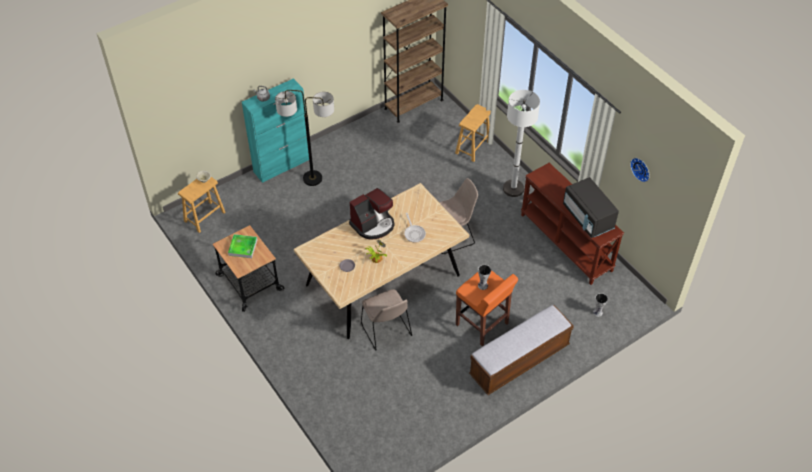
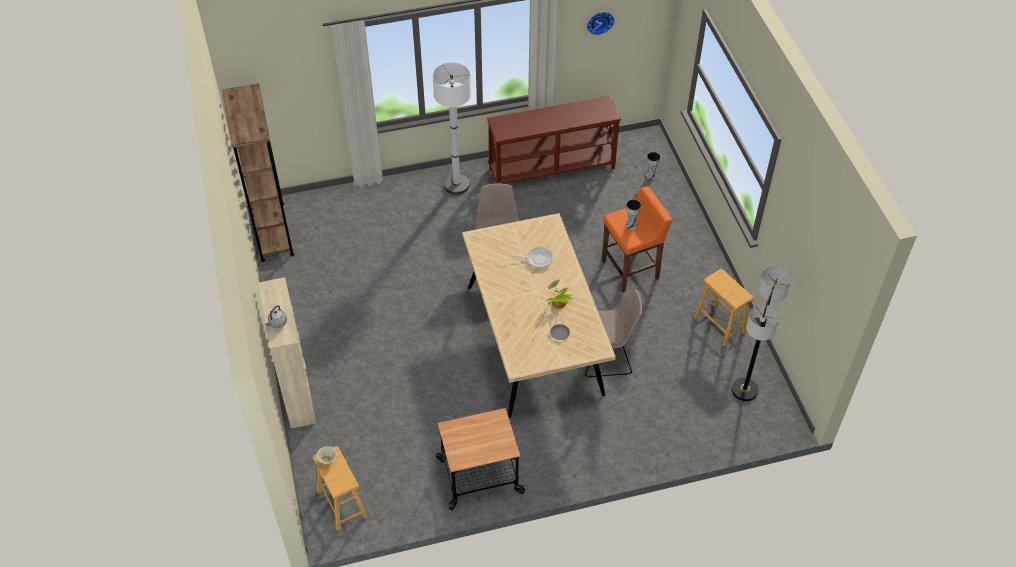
camera: 70 degrees left, 0 degrees up
tray [228,234,257,258] -> none
turquoise cabinet [242,78,309,183] -> beige cabinet [259,277,316,429]
floor lamp [275,90,334,186] -> floor lamp moved to [731,266,791,401]
coffee machine [349,188,395,240] -> none
brown stool [455,104,491,162] -> brown stool moved to [694,269,754,346]
bench [469,305,574,395] -> none
black microwave [563,177,619,238] -> none

